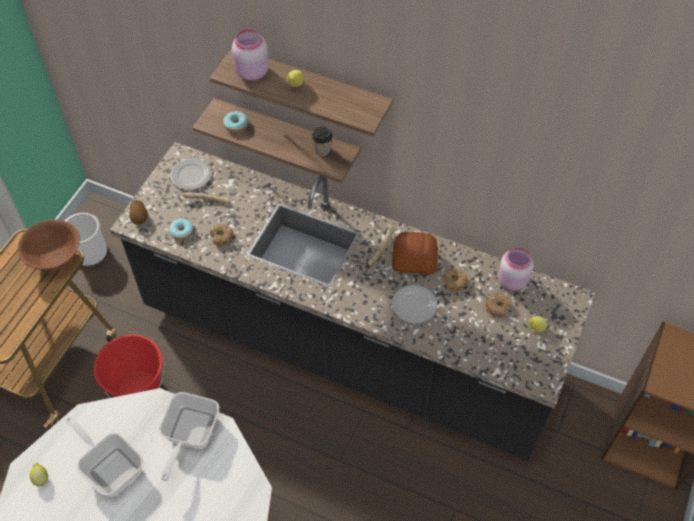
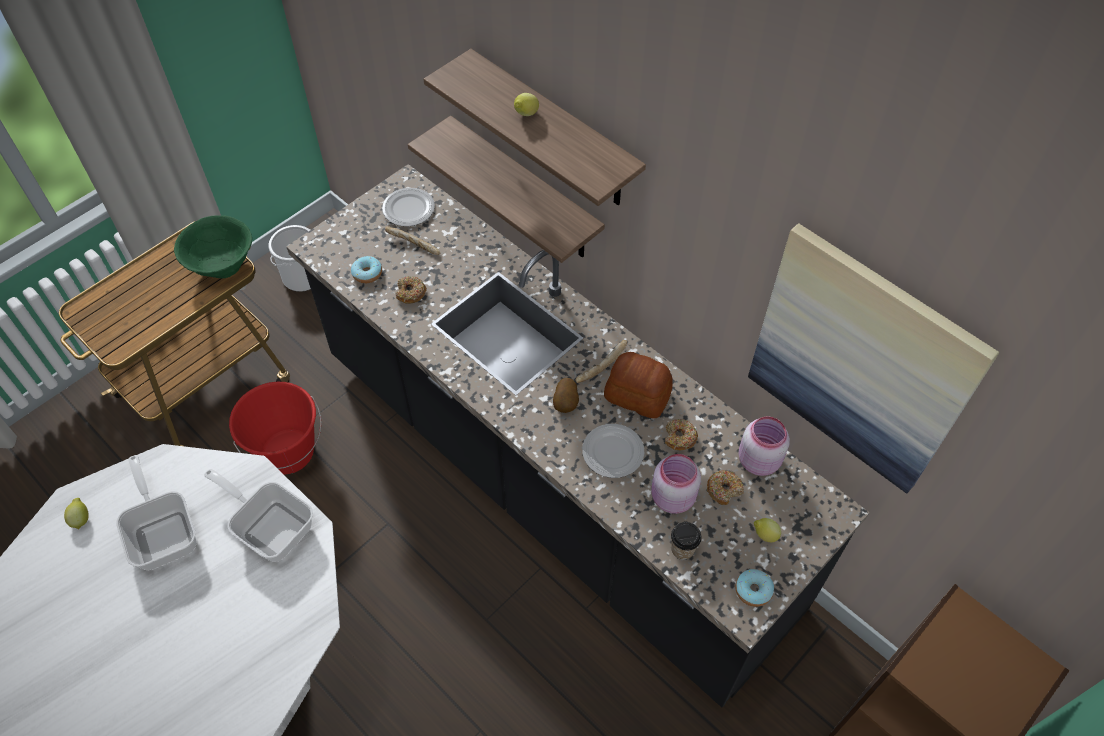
camera: 20 degrees right, 0 degrees up
brown bowl [18,220,80,271] -> green bowl [174,215,252,279]
potato [129,200,148,224] -> potato moved to [553,378,579,413]
frying pan [159,392,220,481] -> frying pan turned 90 degrees clockwise [204,469,313,562]
donut [223,111,248,133] -> donut moved to [735,569,774,607]
pink jar [232,29,269,81] -> pink jar moved to [651,454,701,514]
cup [312,126,333,156] -> cup moved to [671,522,702,560]
none -> picture [748,223,999,494]

